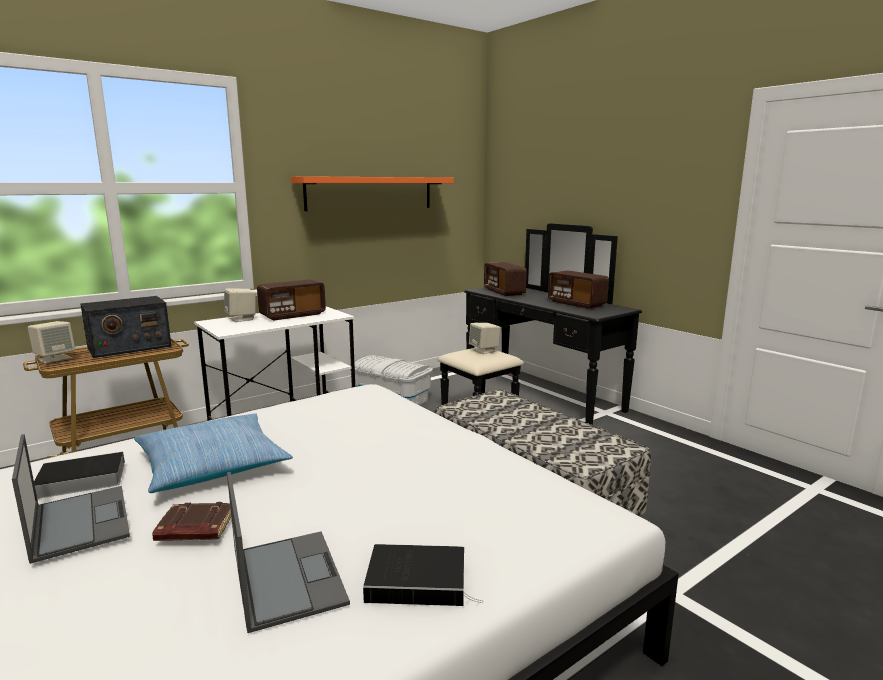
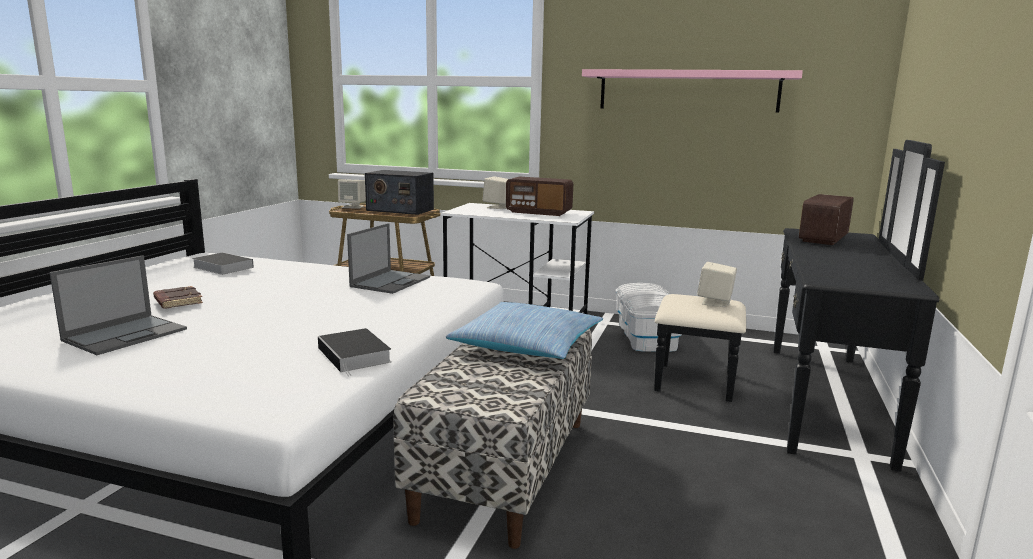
camera: 55 degrees right, 0 degrees up
laptop [12,434,130,564] -> laptop moved to [347,223,430,294]
pillow [134,413,293,493] -> pillow moved to [446,302,603,359]
orange shelf [291,176,454,211] -> pink shelf [582,69,803,113]
book [363,544,482,606] -> book moved to [318,328,392,376]
radio [548,270,609,309] -> none

